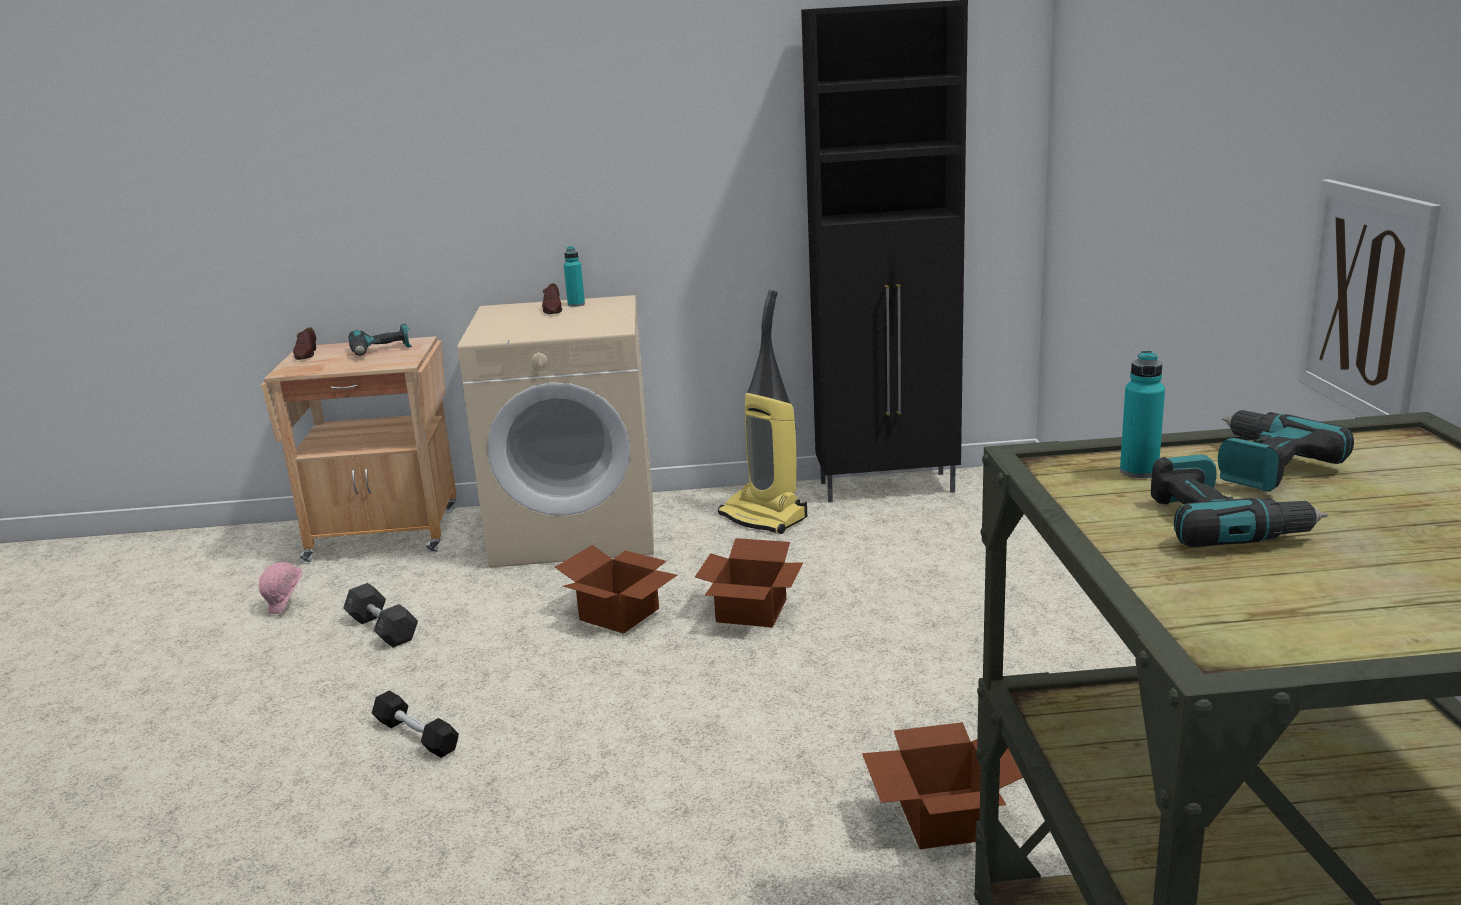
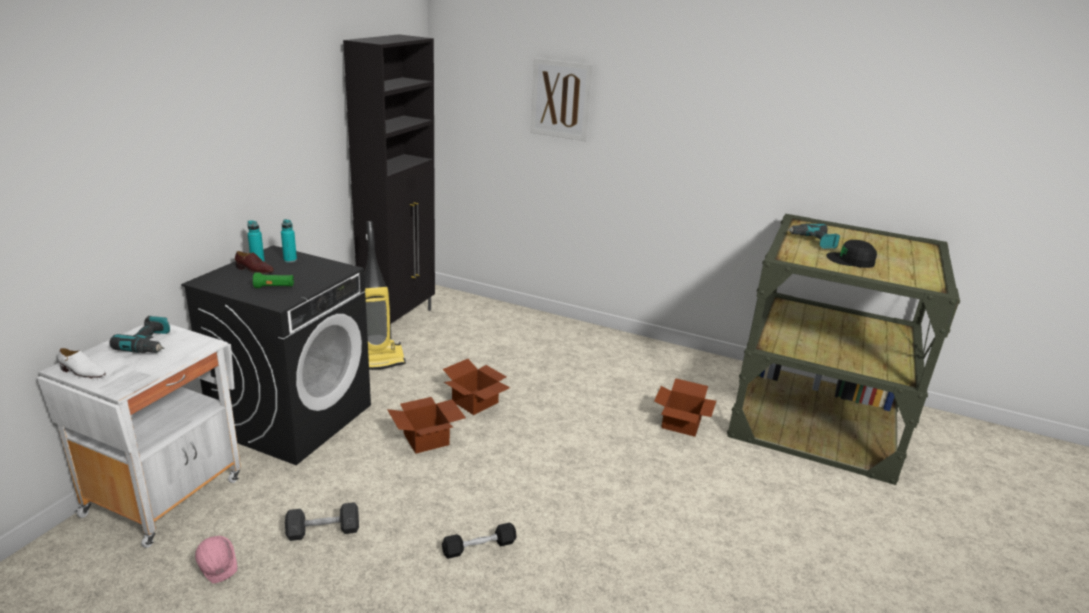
camera: 65 degrees left, 5 degrees up
brown cart [261,336,457,564] -> white cart [37,324,241,548]
brown shoe [293,327,316,360] -> white shoe [58,348,106,378]
beige washing machine [457,295,654,568] -> black washing machine [181,245,371,465]
turquoise bottle [1120,351,1165,478] -> turquoise bottle moved to [281,219,297,263]
power drill [1151,454,1328,547] -> black cap [826,240,877,268]
picture [1298,179,1441,417] -> picture moved to [530,58,592,141]
none -> green flashlight [253,272,294,288]

